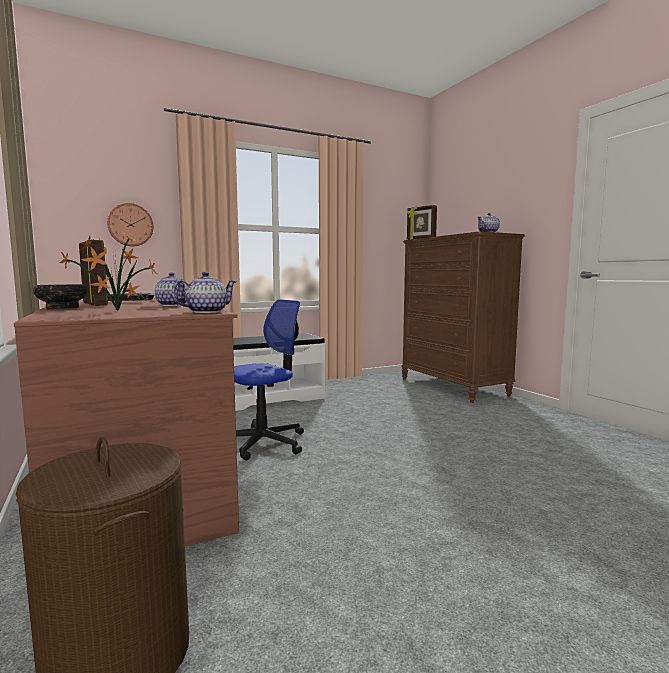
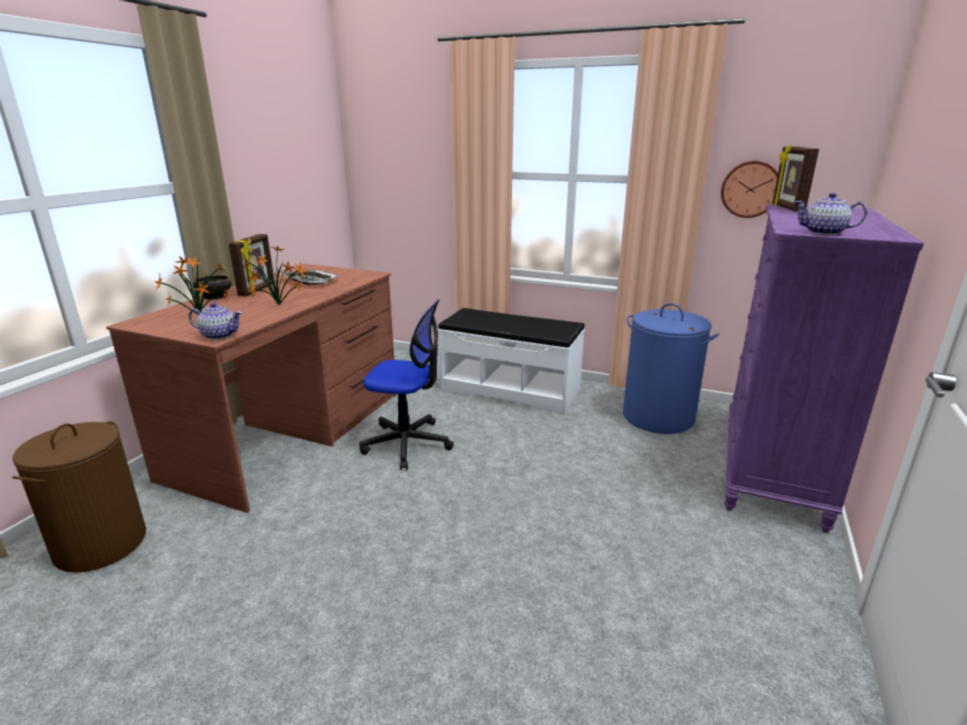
camera: 50 degrees right, 15 degrees up
wall clock [107,203,154,246] -> wall clock moved to [721,161,778,218]
teapot [155,272,186,306] -> potted plant [244,245,307,305]
brown dresser [401,232,525,403] -> purple dresser [724,204,924,533]
none -> blue laundry basket [623,303,719,434]

